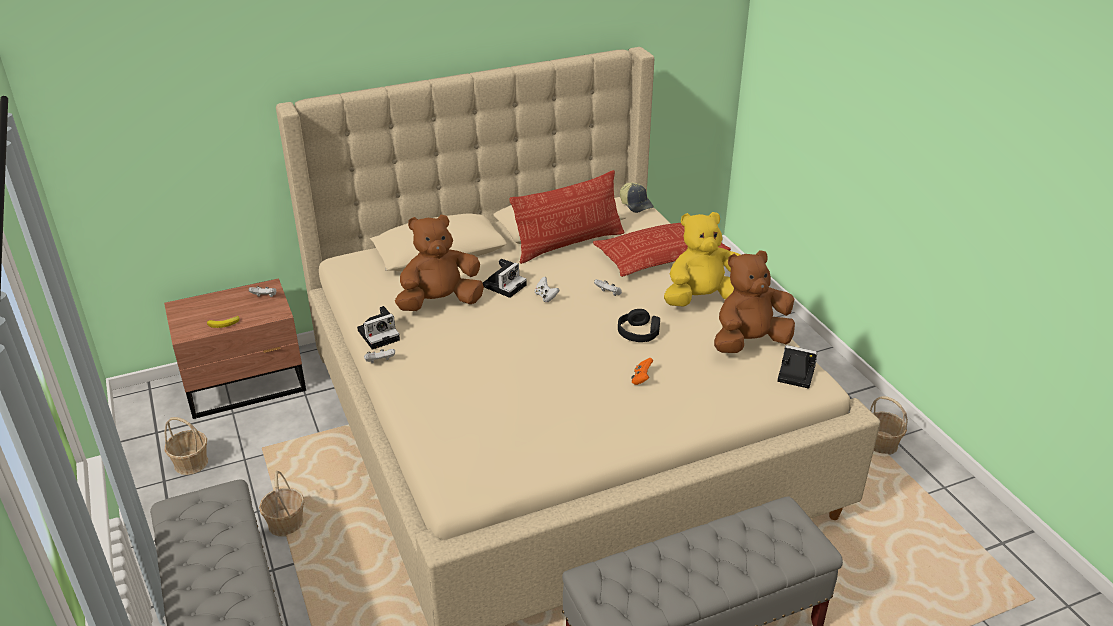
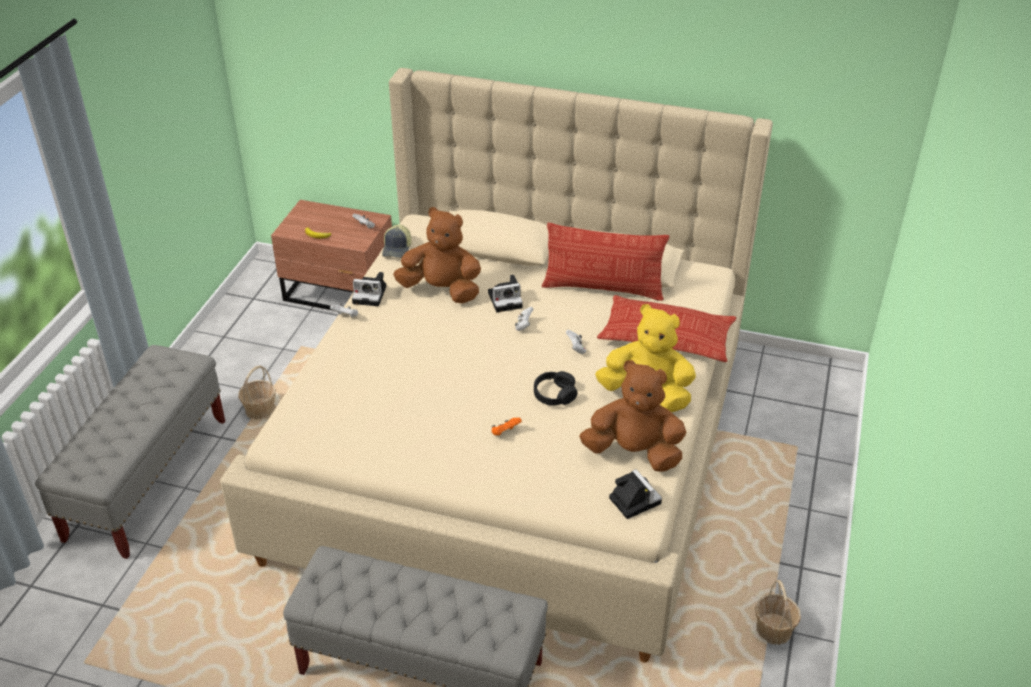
camera: 40 degrees right, 5 degrees up
basket [164,417,208,475] -> none
cap [620,182,654,213] -> cap moved to [382,224,411,258]

